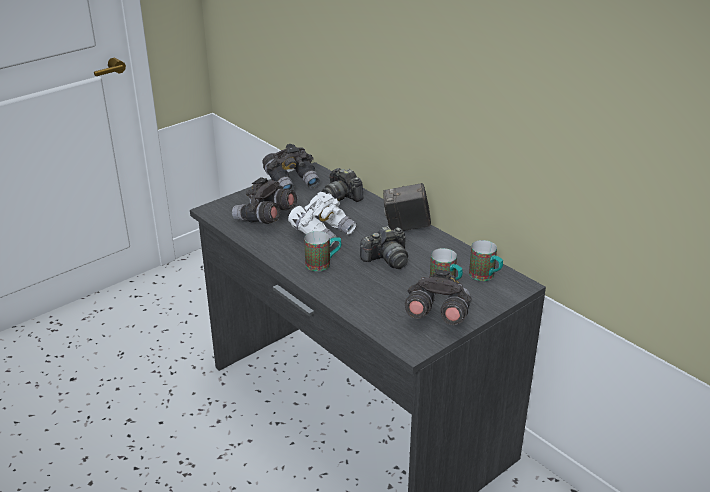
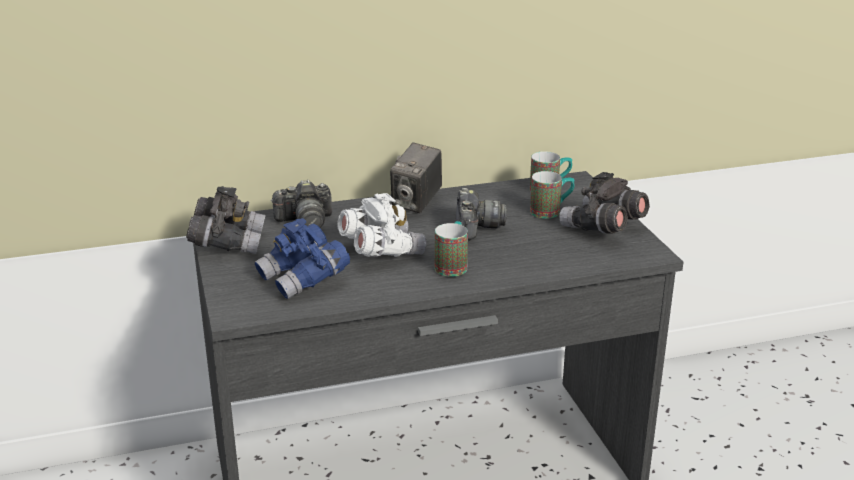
camera: 65 degrees left, 5 degrees down
grey binoculars [232,177,297,224] -> blue binoculars [254,218,350,299]

